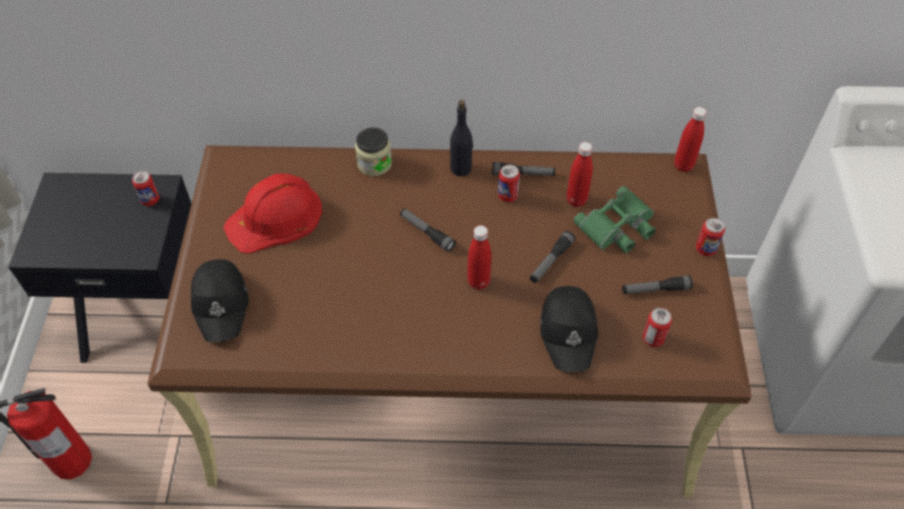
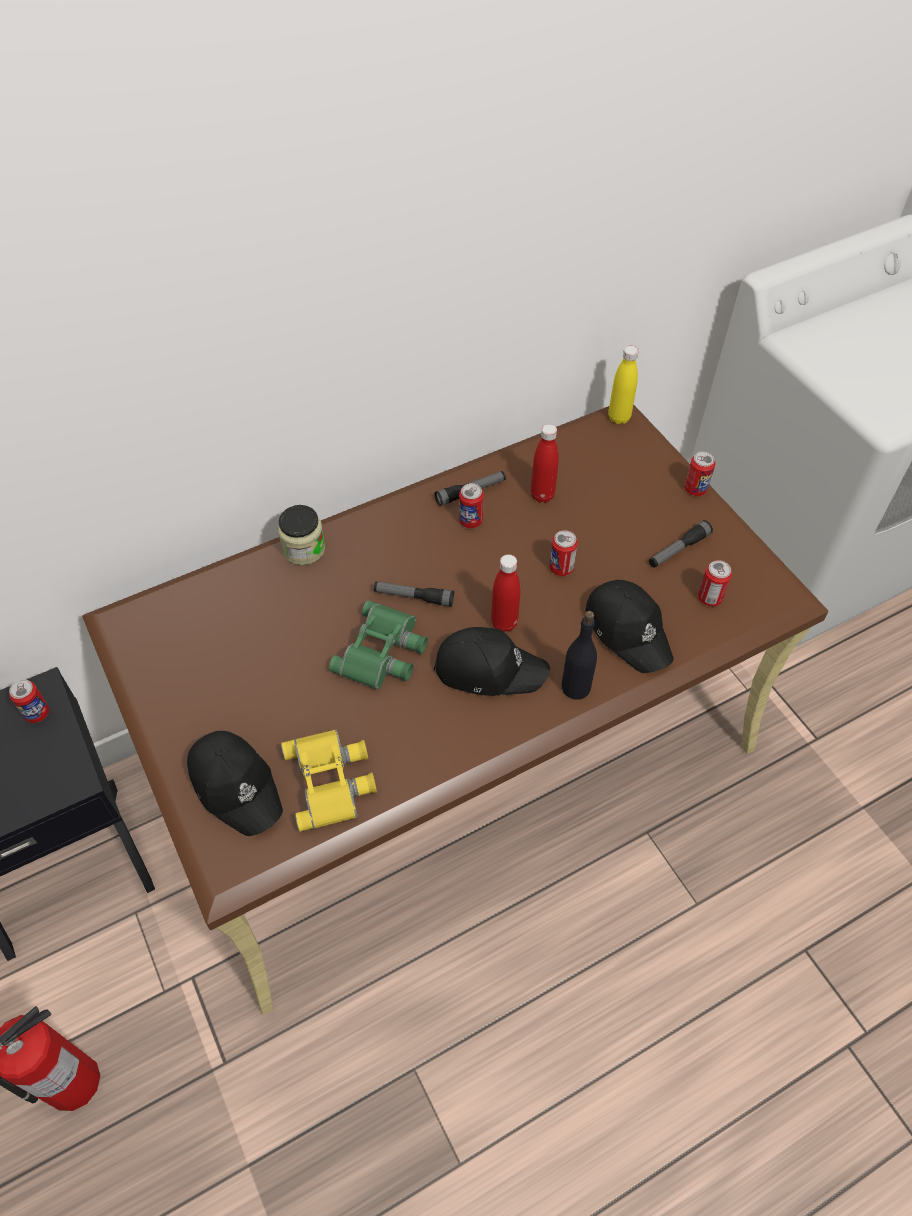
camera: 30 degrees left, 0 degrees up
red hard hat [223,173,322,254] -> none
black bottle [450,100,473,176] -> black bottle moved to [562,611,597,700]
flashlight [530,231,575,283] -> can [549,530,578,576]
green binoculars [573,186,656,253] -> green binoculars moved to [329,600,428,690]
red bottle [674,107,707,172] -> yellow bottle [608,346,638,424]
none -> yellow binoculars [281,729,377,832]
none -> black cap [434,627,550,696]

